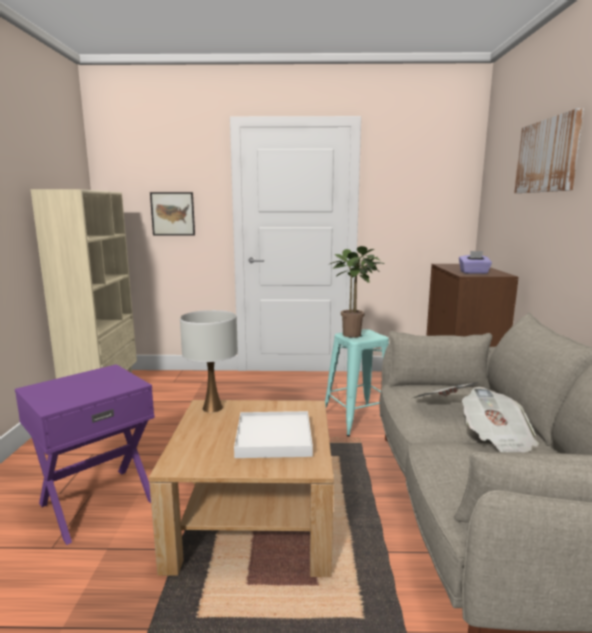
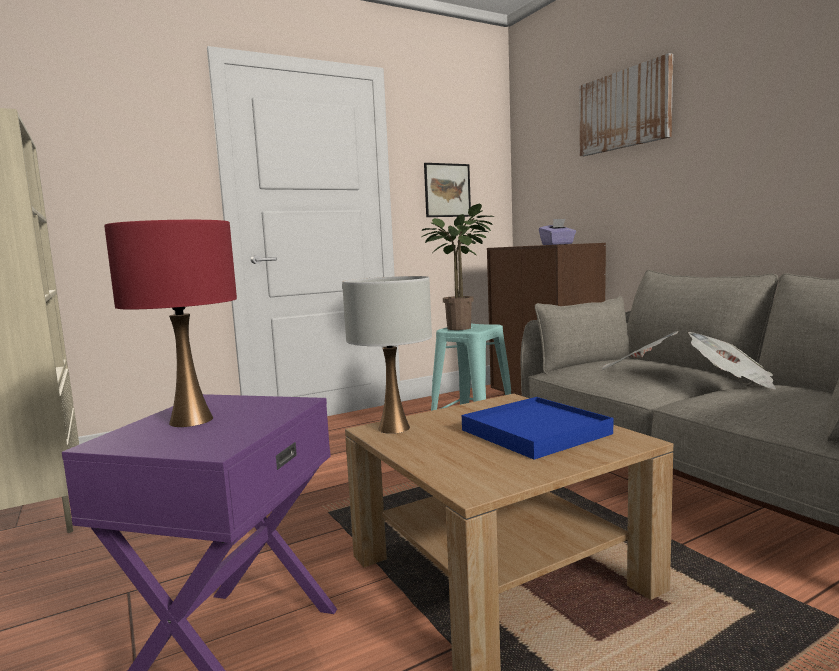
camera: 30 degrees left, 5 degrees down
picture [150,192,195,236] -> picture moved to [424,163,471,217]
white tray [234,411,313,458] -> blue tray [462,397,613,460]
none -> red table lamp [104,220,237,427]

